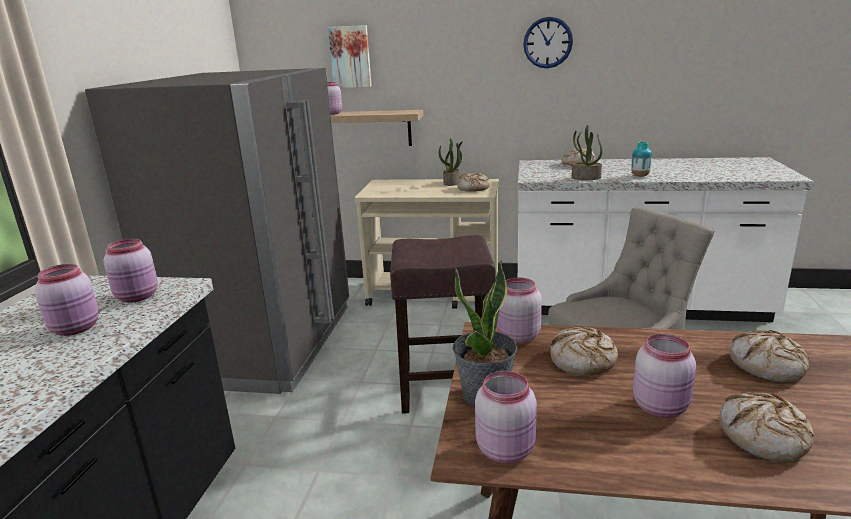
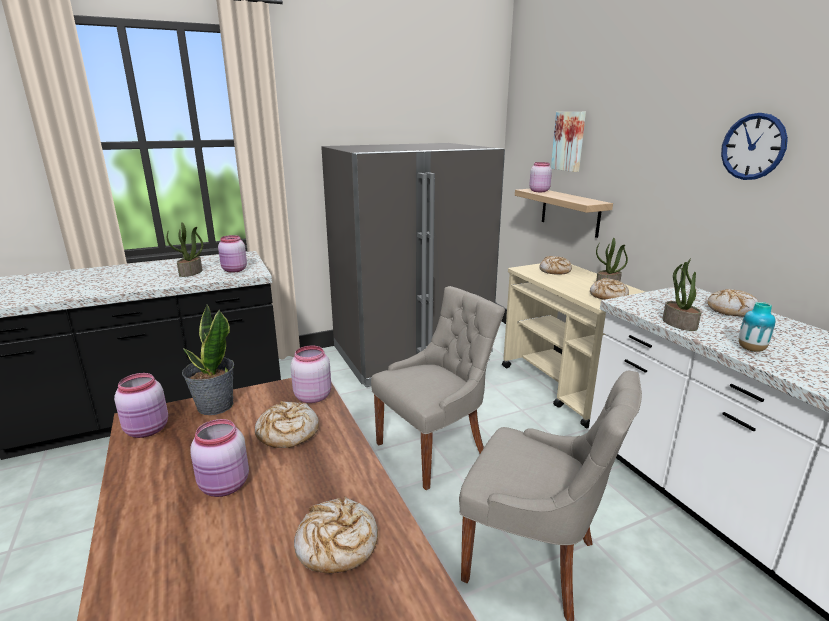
camera: 55 degrees right, 0 degrees up
pink jar [35,264,99,336] -> potted plant [167,222,203,277]
brown stool [390,235,496,414] -> grey chair [371,286,505,490]
bread [719,392,814,462] -> bread moved to [539,256,572,274]

